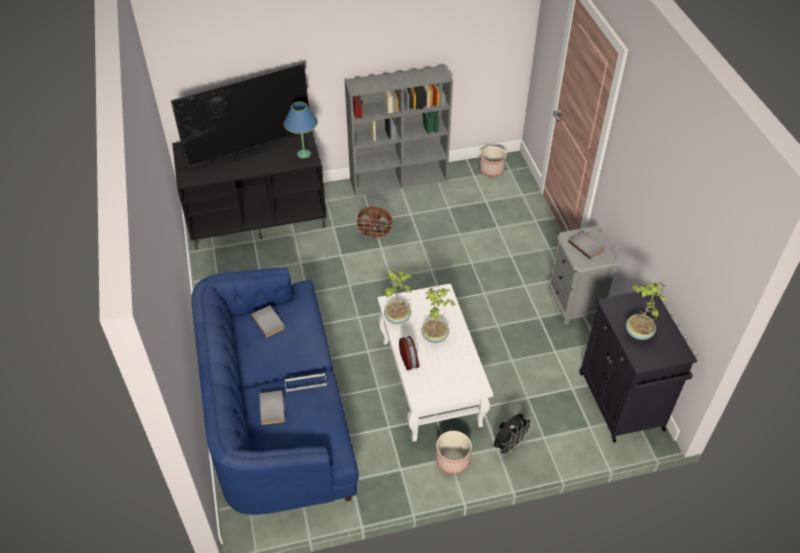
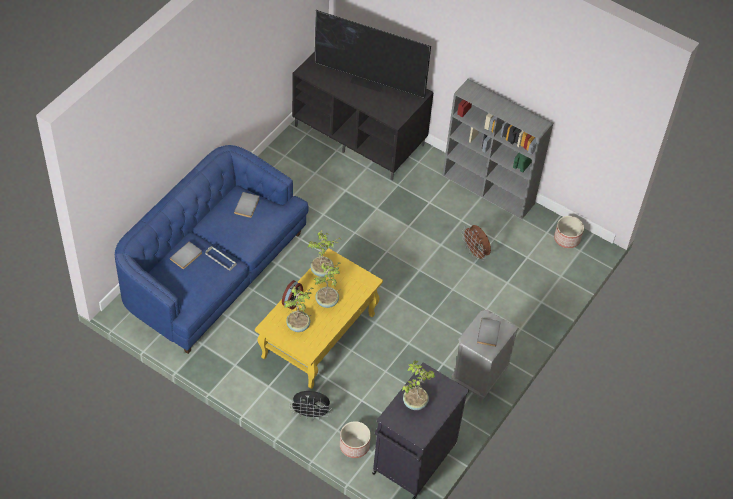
camera: 45 degrees right, 5 degrees up
blue table lamp [284,101,318,158] -> none
brown fan [354,207,394,239] -> brown fan moved to [462,225,491,261]
white coffee table [377,283,493,442] -> yellow coffee table [255,248,383,389]
planter [436,431,472,474] -> planter moved to [340,421,371,458]
none -> potted plant [283,286,313,332]

